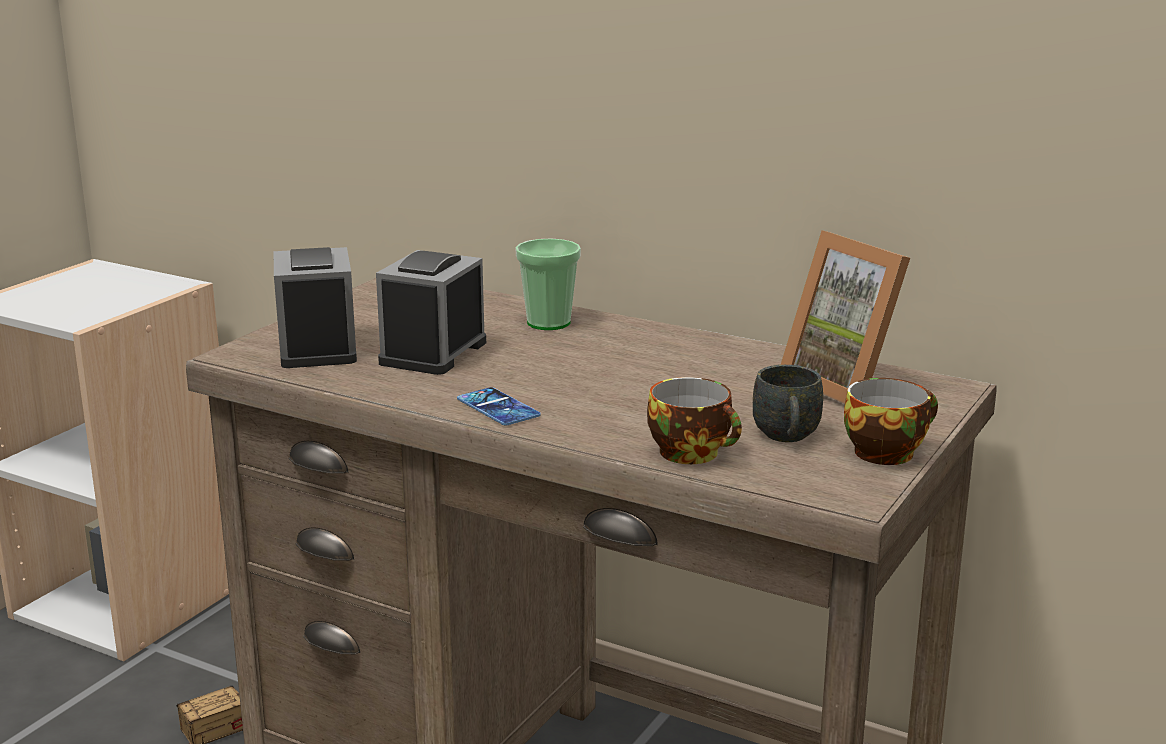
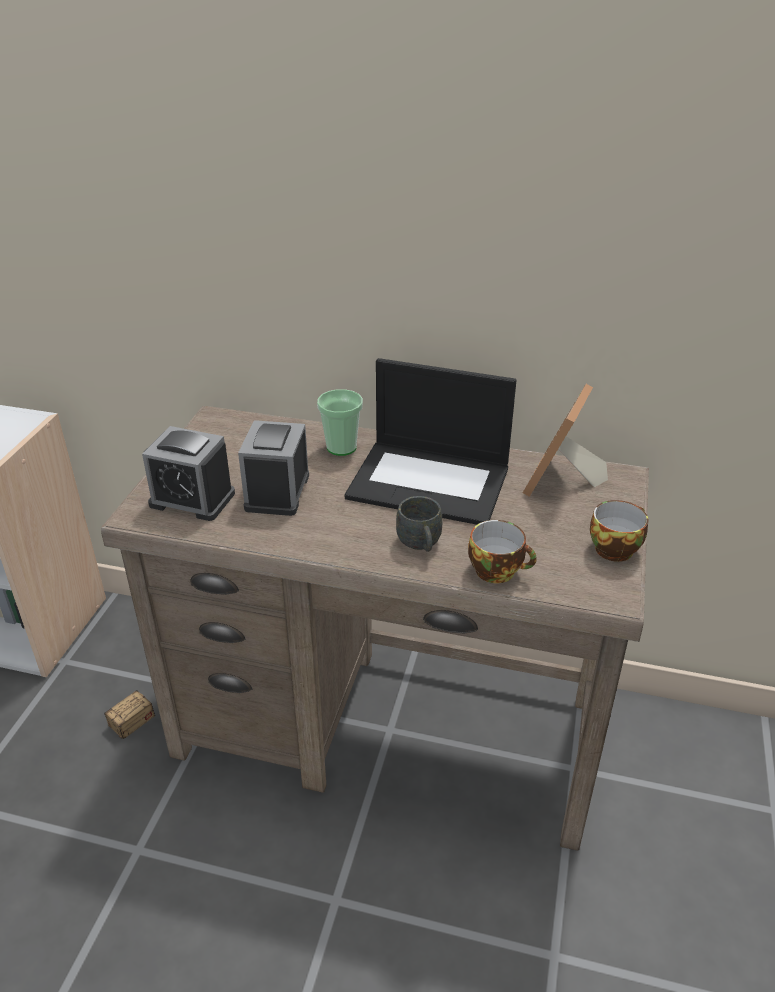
camera: 15 degrees left, 15 degrees up
alarm clock [274,247,357,368] -> alarm clock turned 45 degrees counterclockwise [142,426,235,521]
phone [457,387,541,426] -> none
grey mug [753,365,823,442] -> grey mug moved to [396,496,443,552]
picture frame [781,230,910,404] -> picture frame turned 75 degrees clockwise [523,384,608,497]
none -> laptop [345,358,516,525]

